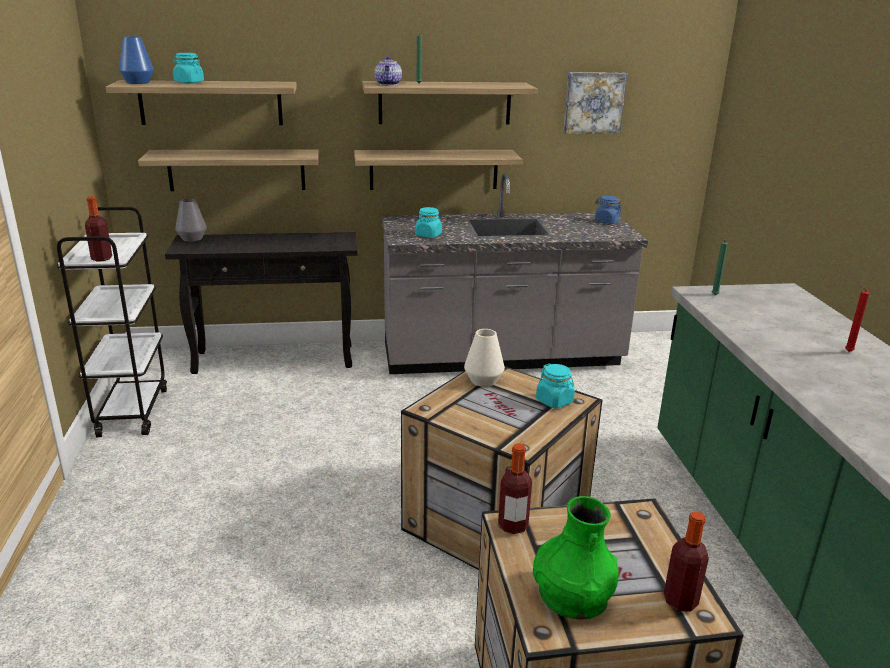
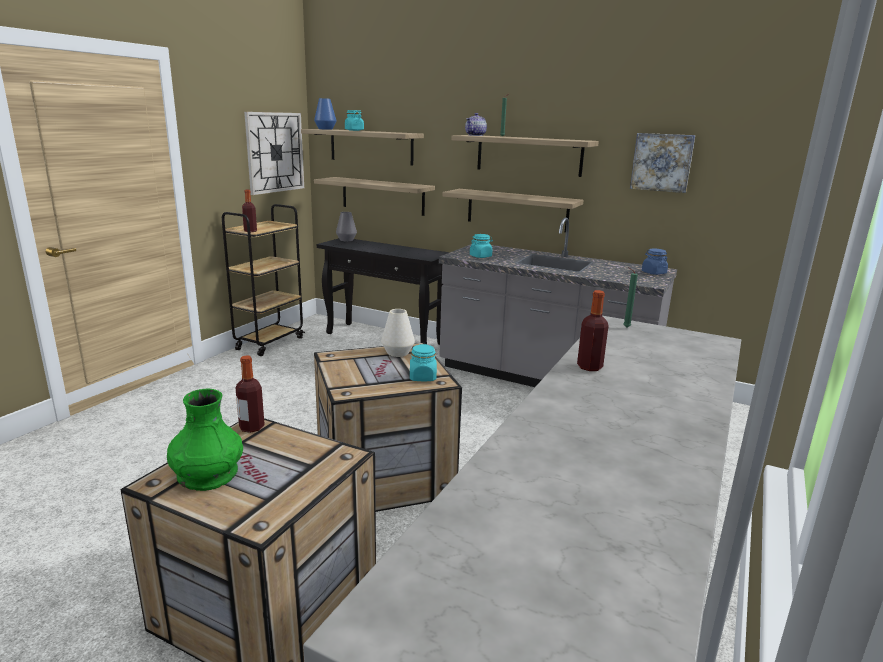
camera: 35 degrees right, 5 degrees down
white cart [57,207,167,438] -> brown cart [222,204,305,356]
bottle [664,511,709,612] -> bottle moved to [577,290,609,371]
red candle [845,285,869,352] -> none
none -> wall clock [244,112,304,195]

